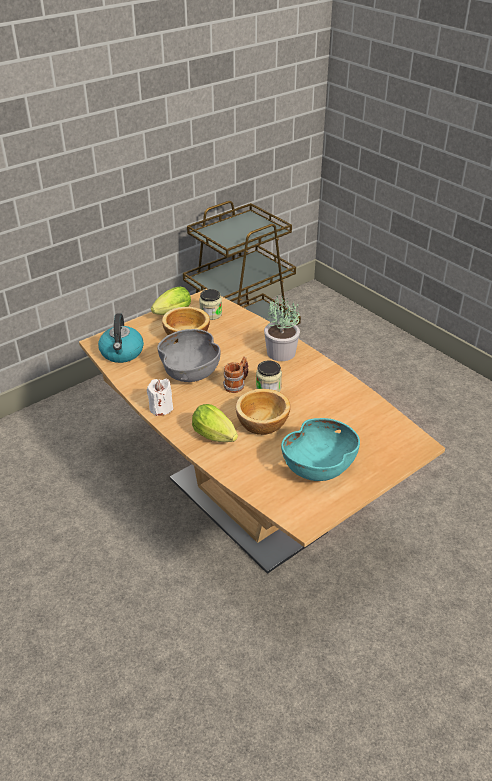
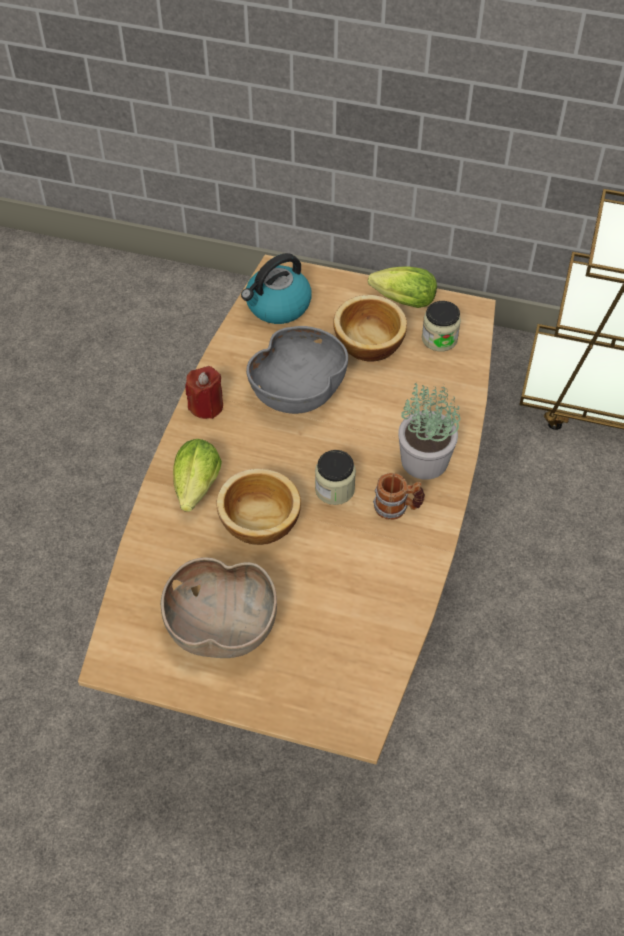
camera: 55 degrees right, 15 degrees up
white candle [147,379,173,416] -> red candle [185,366,223,419]
mug [223,357,248,393] -> mug moved to [373,473,425,520]
turquoise bowl [281,418,360,481] -> brown bowl [161,557,277,658]

